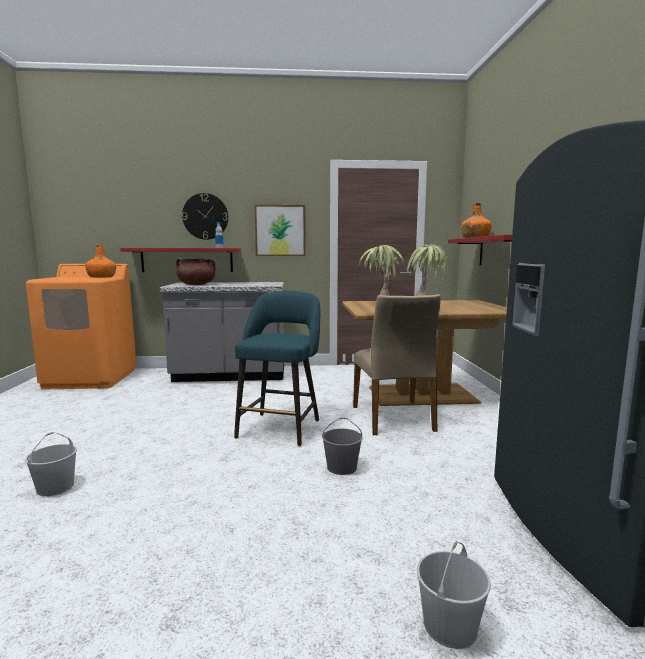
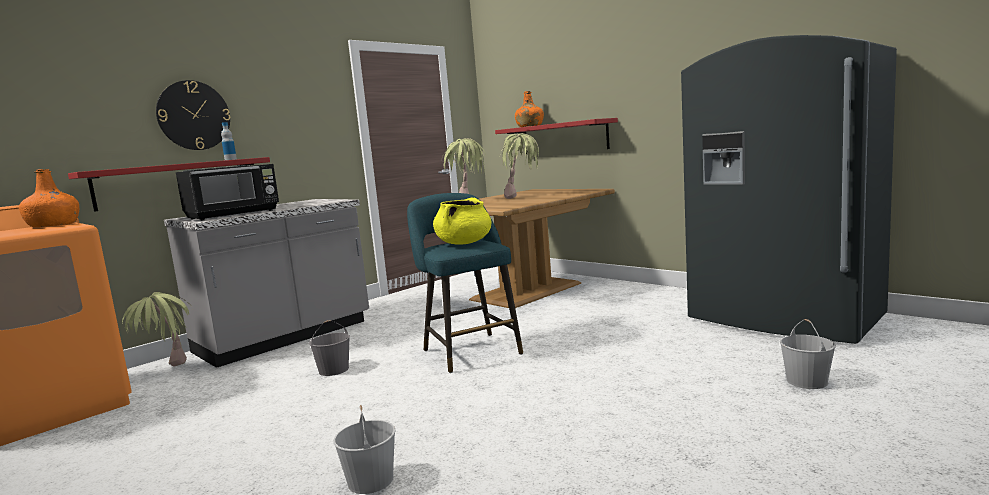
camera: 40 degrees left, 0 degrees up
brown cooking pot [176,258,216,285] -> black microwave [176,164,279,221]
picture [254,205,306,256] -> none
grey bucket [322,417,363,475] -> grey bucket moved to [309,320,350,376]
beige chair [353,294,441,435] -> none
none -> potted plant [122,292,194,366]
none -> yellow cooking pot [433,197,492,245]

